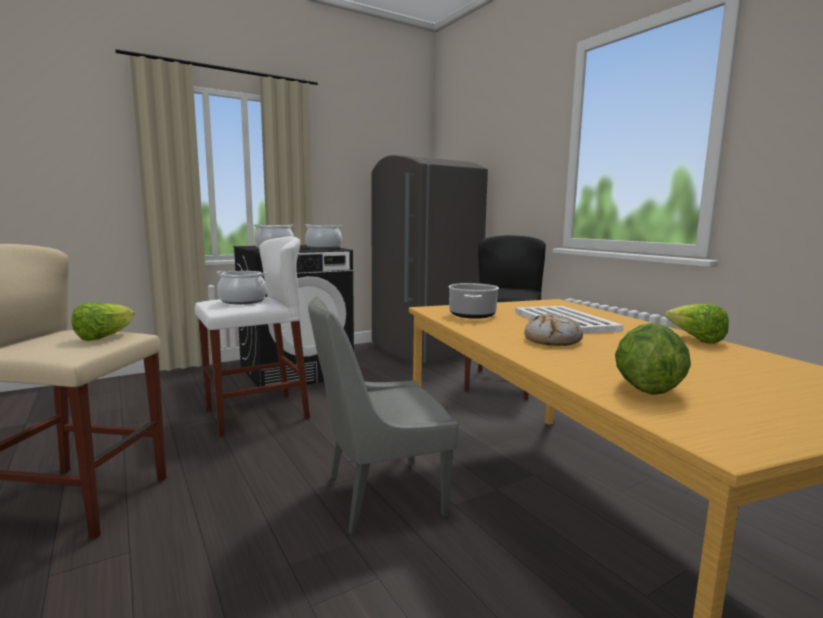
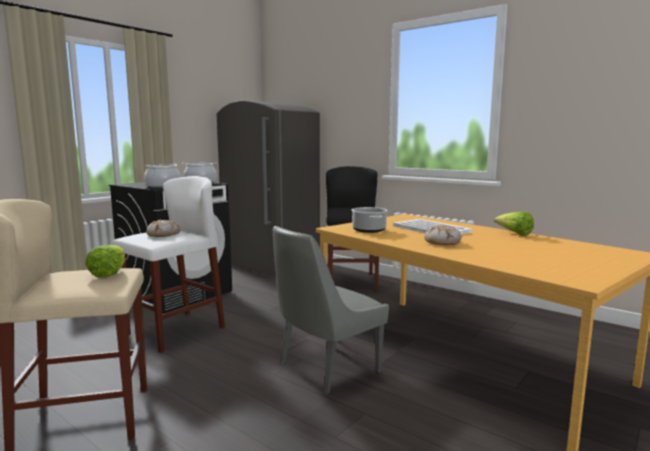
camera: 20 degrees left, 0 degrees up
cooking pot [216,271,267,304] -> bread [146,220,180,237]
lettuce [615,323,691,395] -> none

